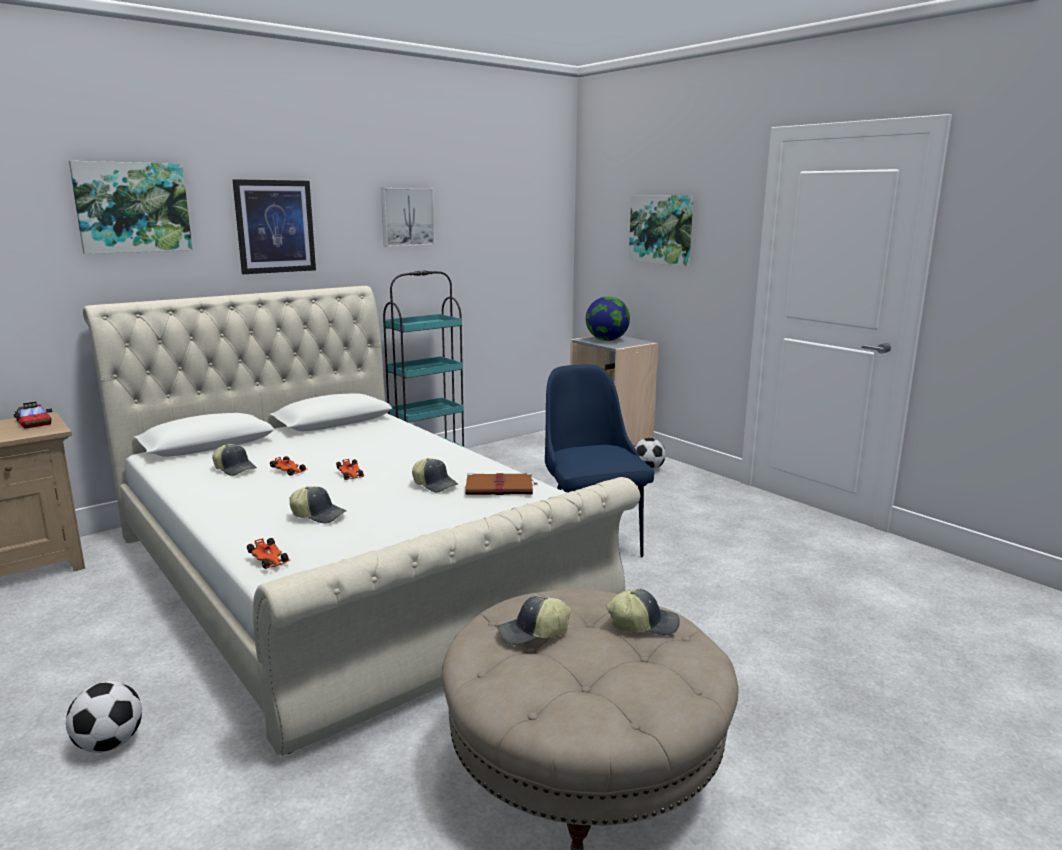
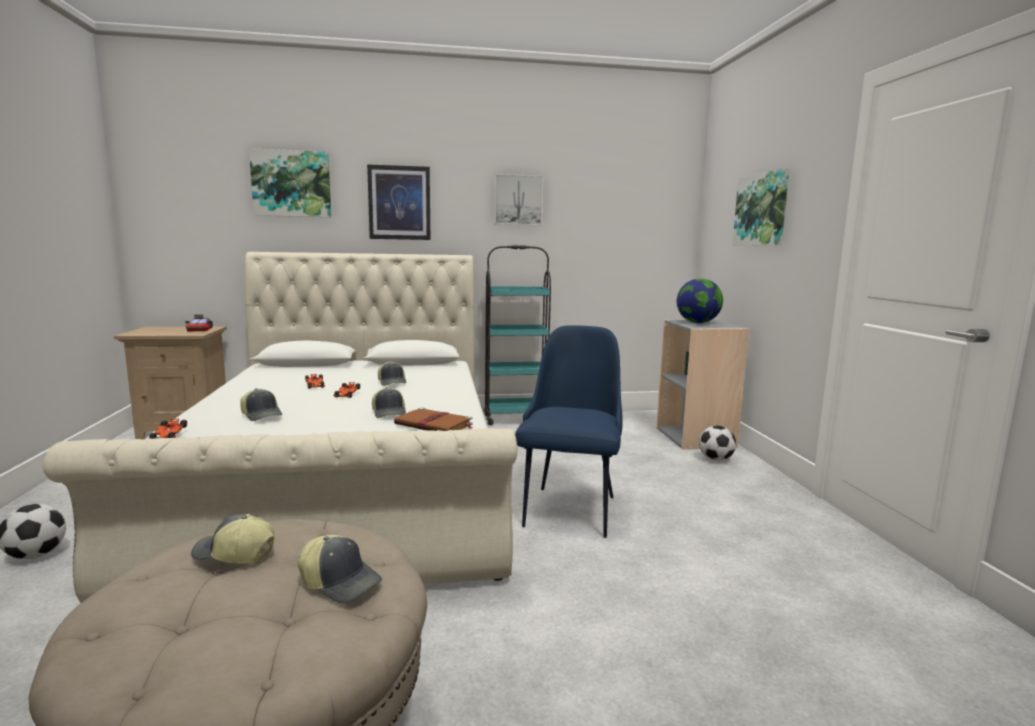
camera: 30 degrees right, 5 degrees down
cap [212,444,257,476] -> cap moved to [378,361,406,386]

